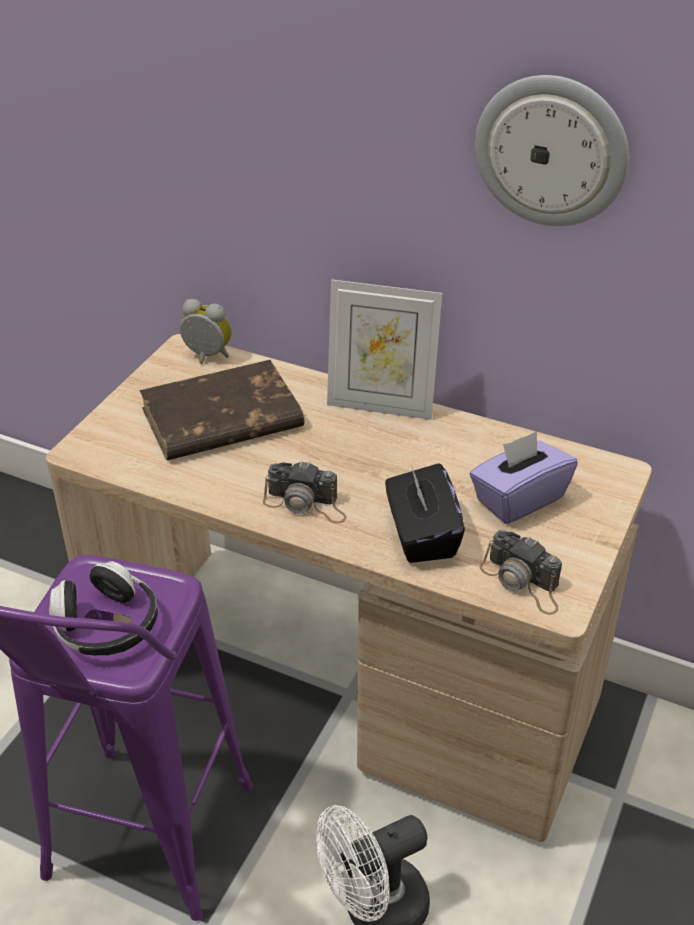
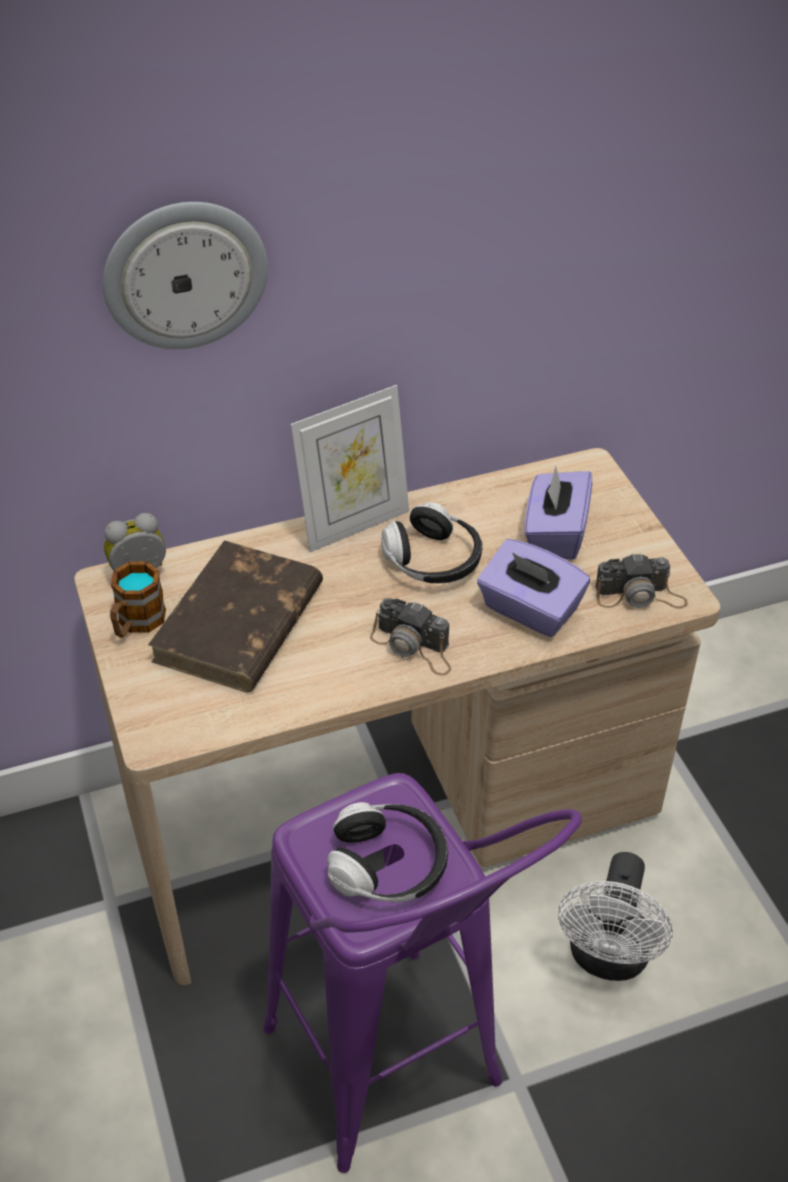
camera: 45 degrees left, 5 degrees up
camera [263,461,347,524] -> camera turned 60 degrees clockwise [370,598,451,676]
black tissue box [385,463,465,563] -> purple tissue box [477,539,590,637]
wall clock [475,75,629,226] -> wall clock moved to [103,202,268,349]
none -> mug [110,561,166,638]
none -> headphones [381,502,482,584]

